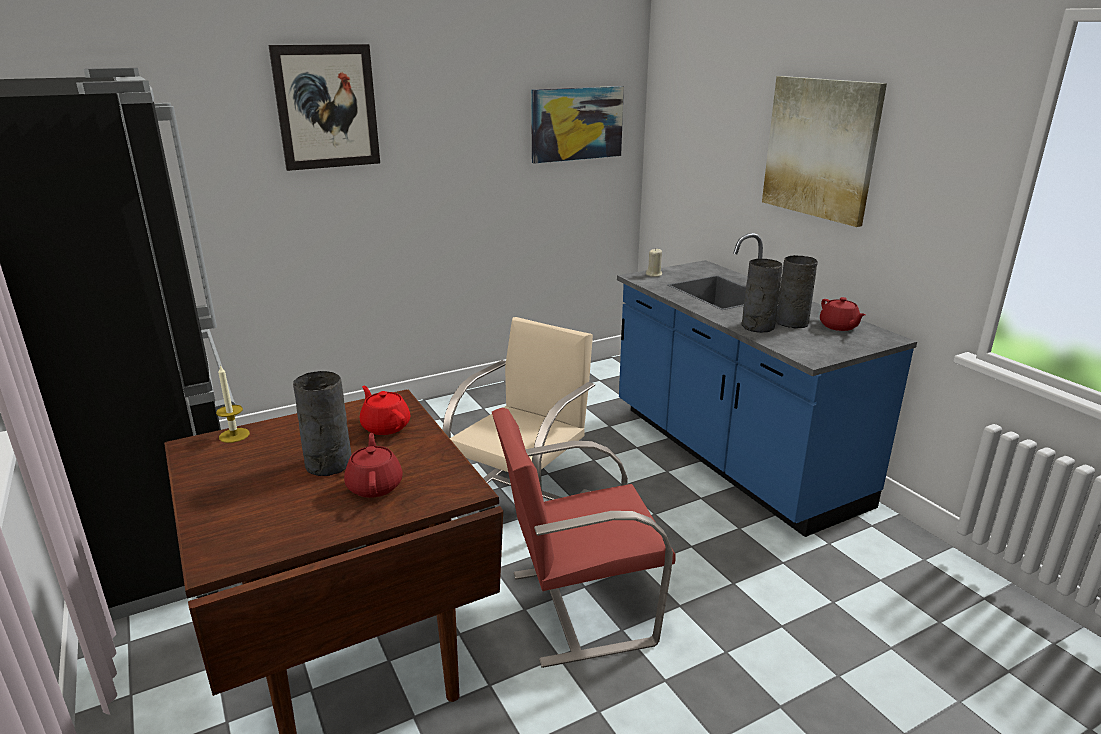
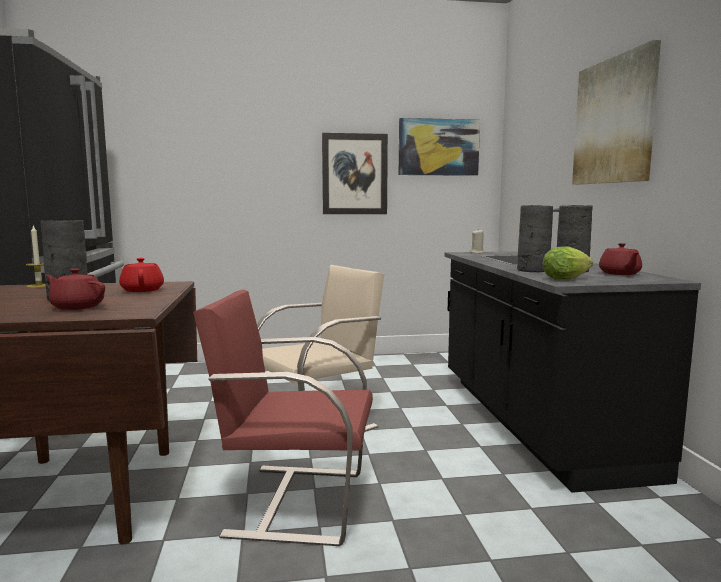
camera: 20 degrees right, 15 degrees down
picture [268,44,380,171] -> picture moved to [322,133,388,214]
red teapot [344,433,403,498] -> red teapot turned 75 degrees counterclockwise [45,269,105,310]
blue counter [617,233,917,537] -> black counter [444,208,701,493]
none -> lettuce [543,247,593,280]

